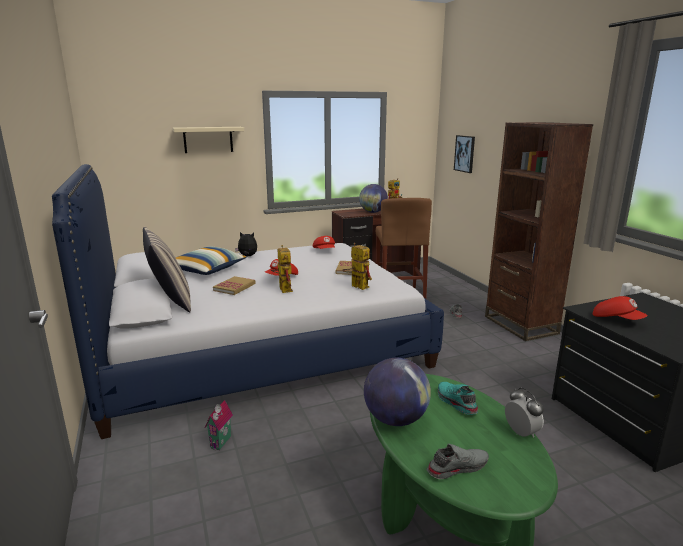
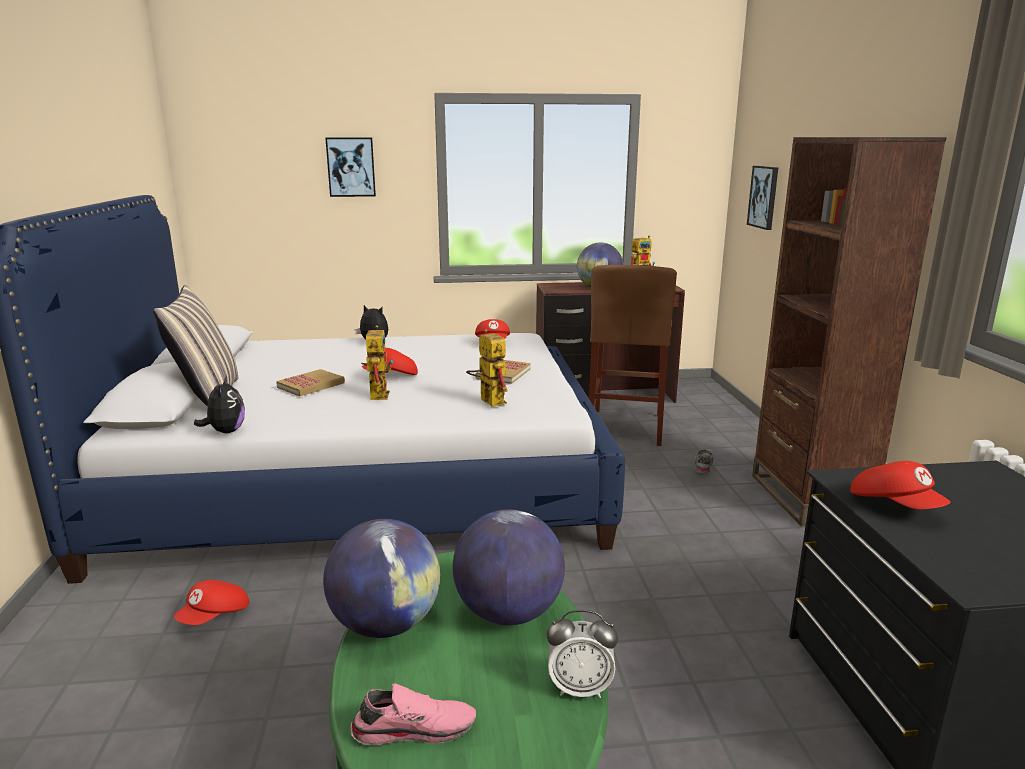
camera: 15 degrees right, 0 degrees up
beige shelf [173,127,244,153] -> picture [325,138,376,197]
pillow [176,246,247,275] -> none
toy house [205,400,233,450] -> red cap [174,580,249,625]
grey shoe [427,444,489,479] -> pink shoe [351,683,476,745]
turquoise shoe [438,382,478,415] -> globe [453,509,565,625]
alarm clock [505,387,544,438] -> alarm clock turned 105 degrees clockwise [546,610,618,698]
none -> plush toy [194,376,245,433]

